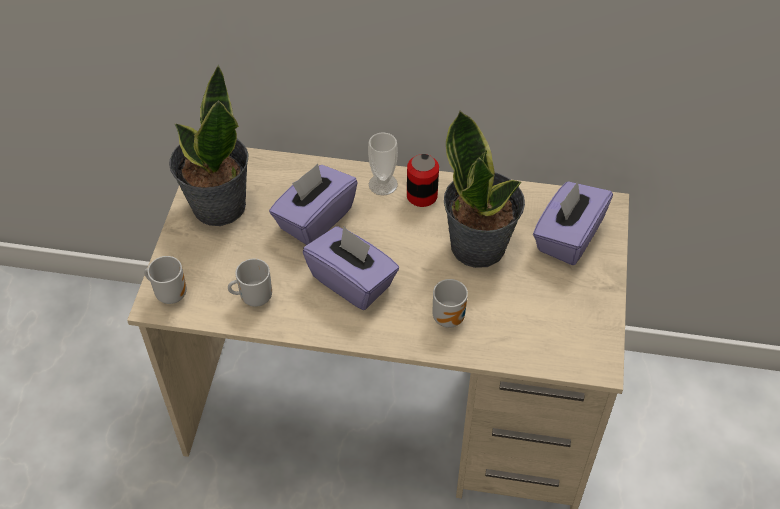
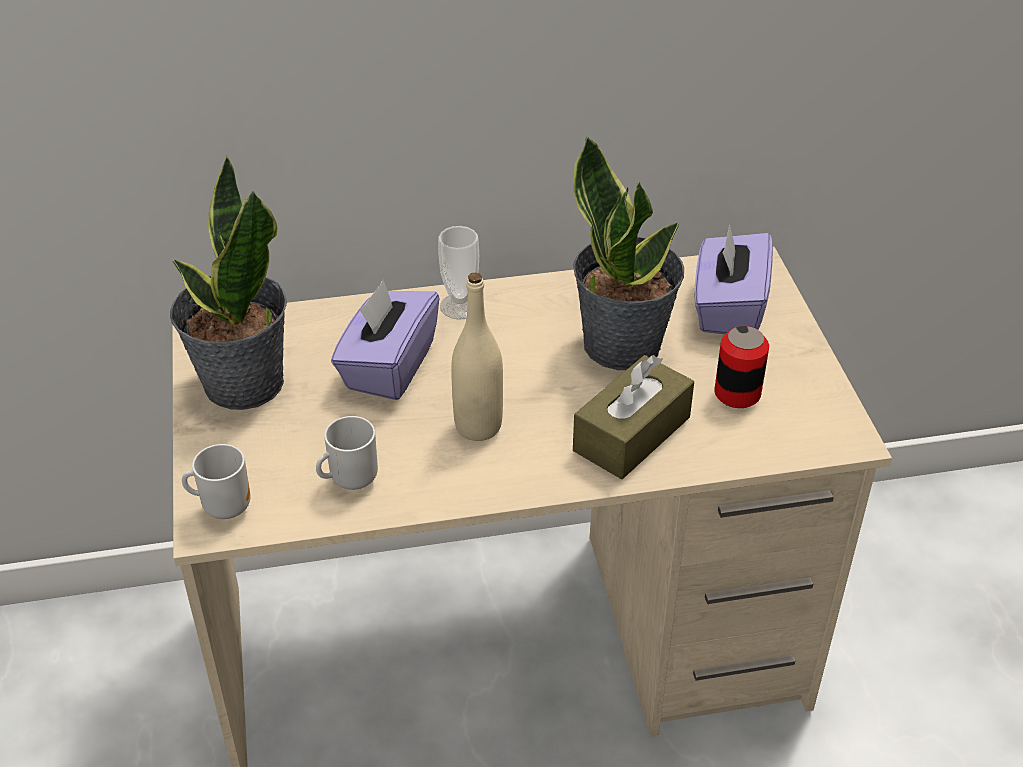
camera: 20 degrees left, 10 degrees down
purple tissue box [303,226,399,310] -> beige bottle [451,273,503,441]
can [407,154,439,207] -> can moved to [714,326,769,408]
mug [432,279,468,328] -> brown tissue box [573,355,694,479]

